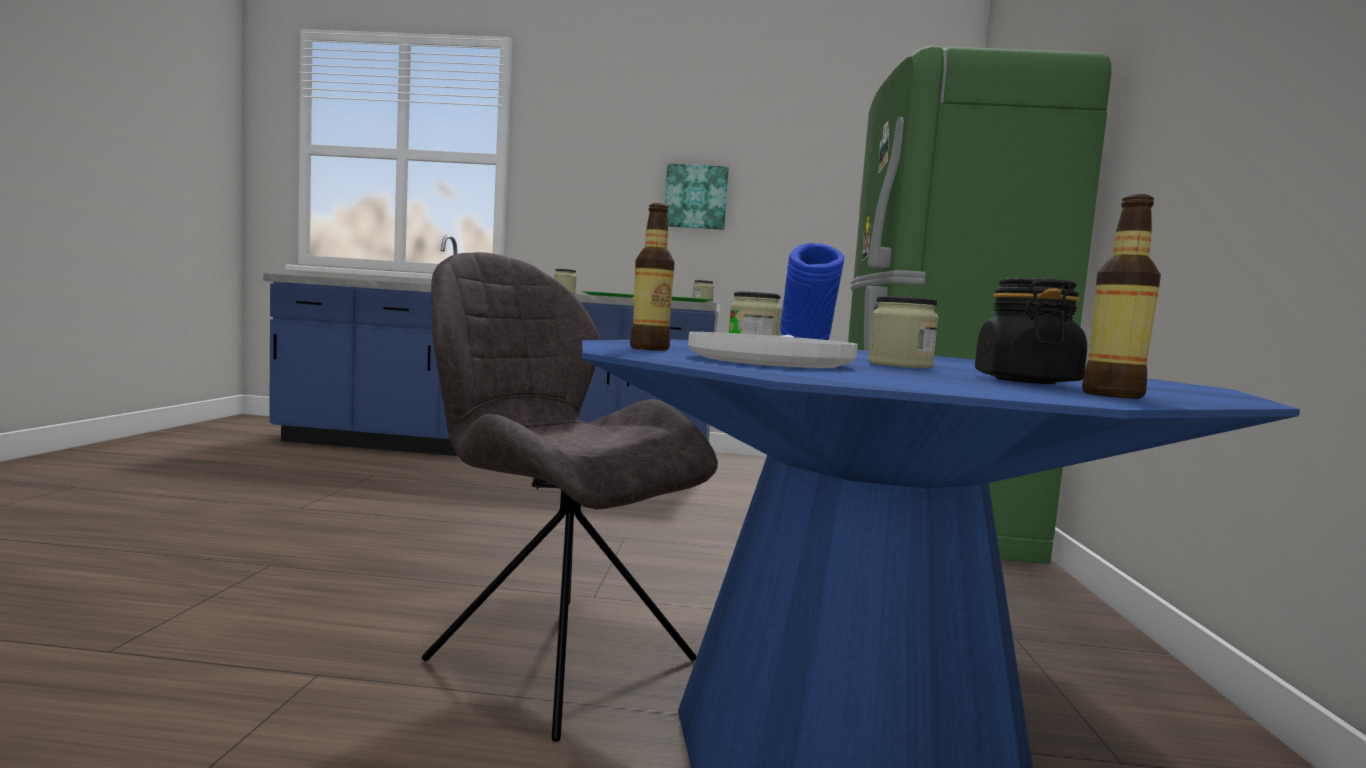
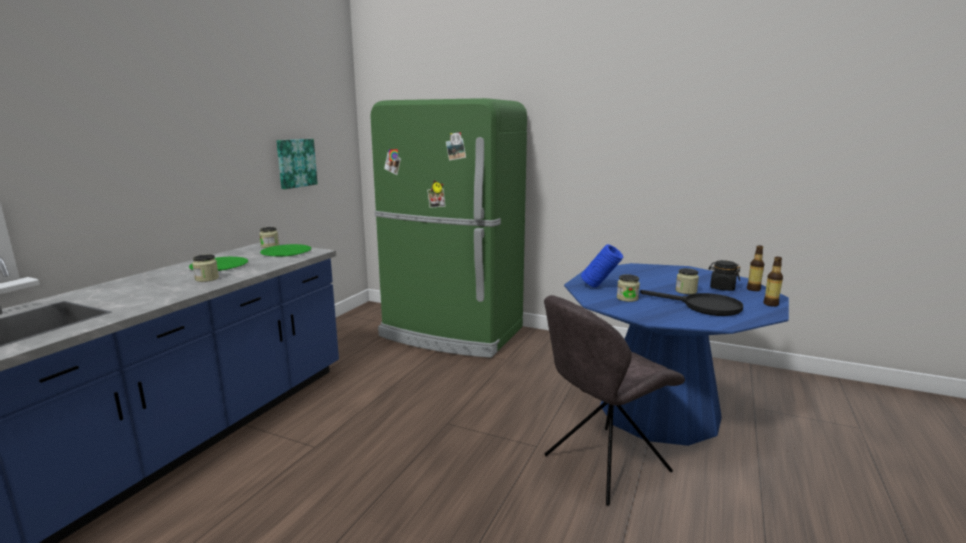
camera: 70 degrees left, 10 degrees up
bottle [630,203,675,351] -> bottle moved to [763,257,783,307]
picture [665,163,729,230] -> picture moved to [276,139,318,189]
white frying pan [688,332,858,368] -> black frying pan [640,290,743,316]

